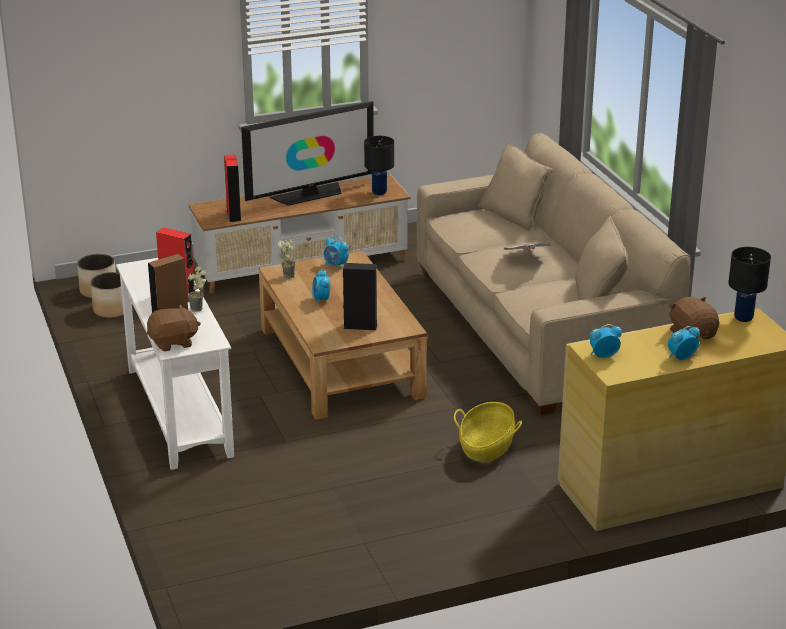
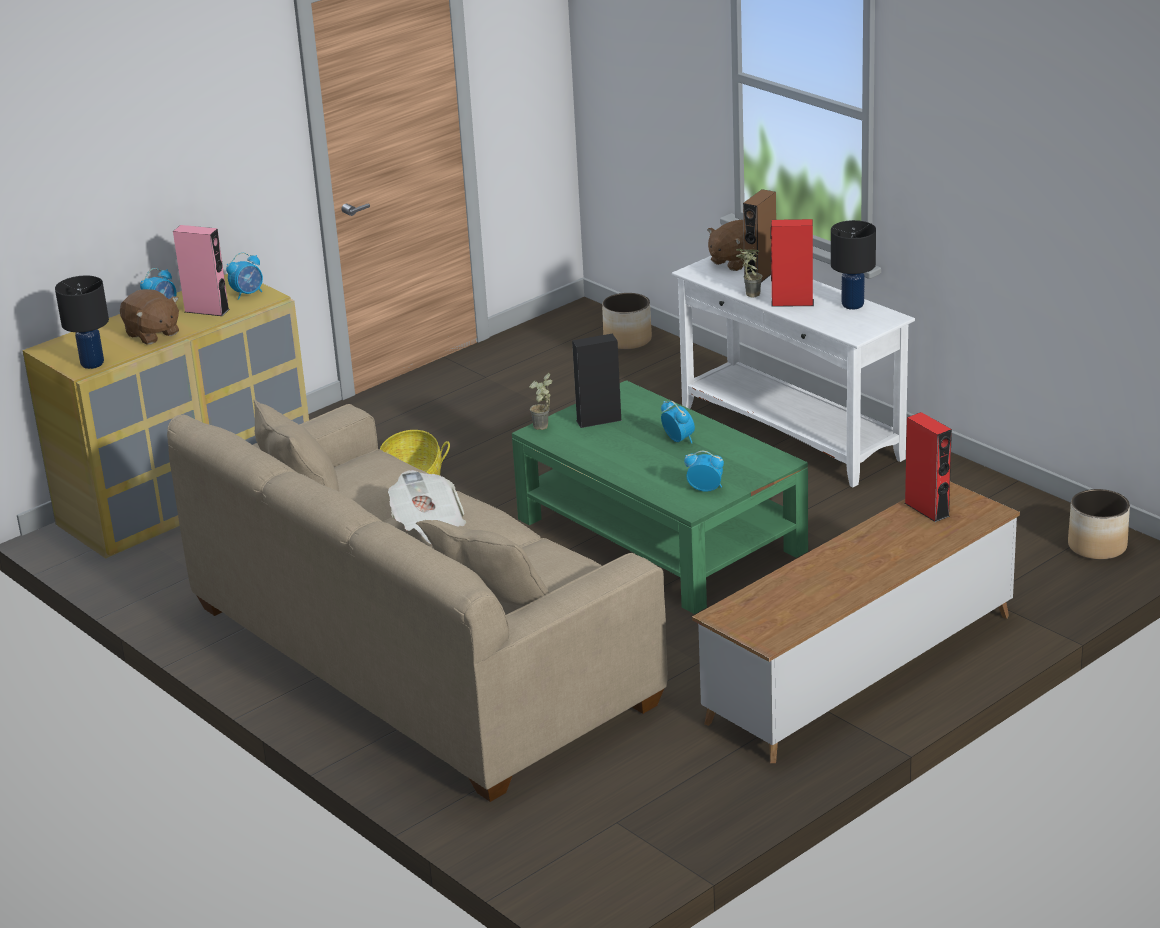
camera: 160 degrees right, 0 degrees up
planter [90,272,124,318] -> planter moved to [602,293,652,350]
television [241,101,374,206] -> none
brown coffee table [259,251,427,419] -> green coffee table [512,380,808,614]
potted plant [277,240,295,279] -> potted plant moved to [529,373,552,430]
black table lamp [364,136,394,195] -> black table lamp moved to [831,220,876,310]
none -> pink speaker [173,225,230,316]

